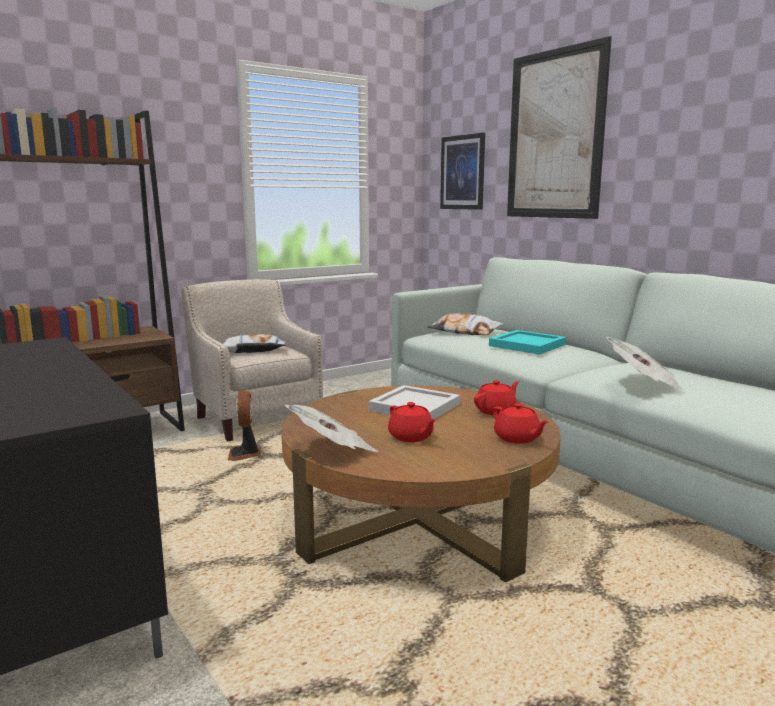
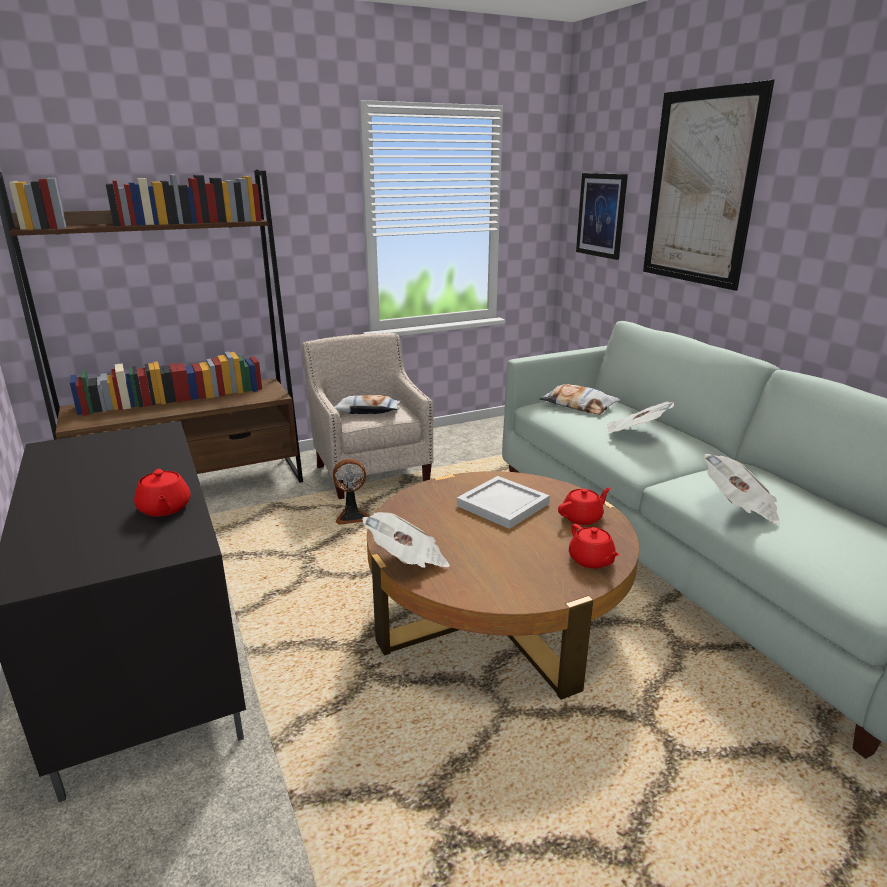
camera: 10 degrees right, 10 degrees up
fan [228,390,261,461] -> fan turned 105 degrees counterclockwise [333,458,369,525]
red teapot [388,402,436,442] -> red teapot moved to [134,469,191,516]
turquoise tray [489,330,566,355] -> newspaper [607,401,674,434]

